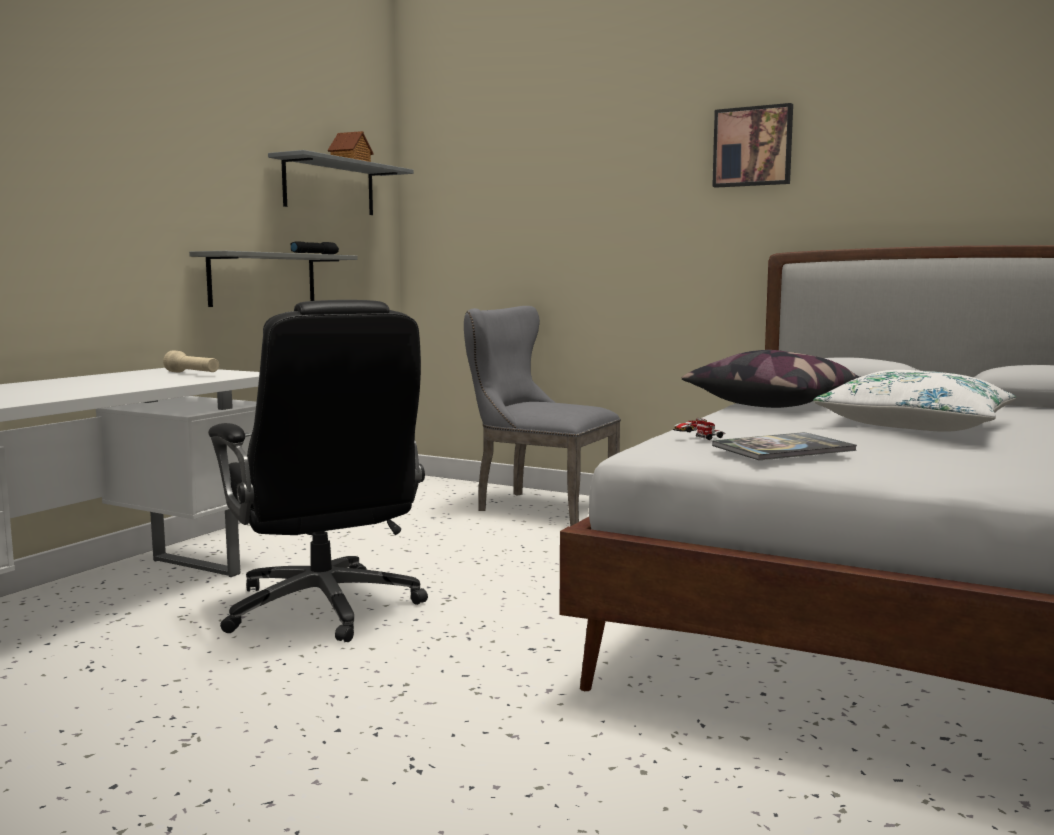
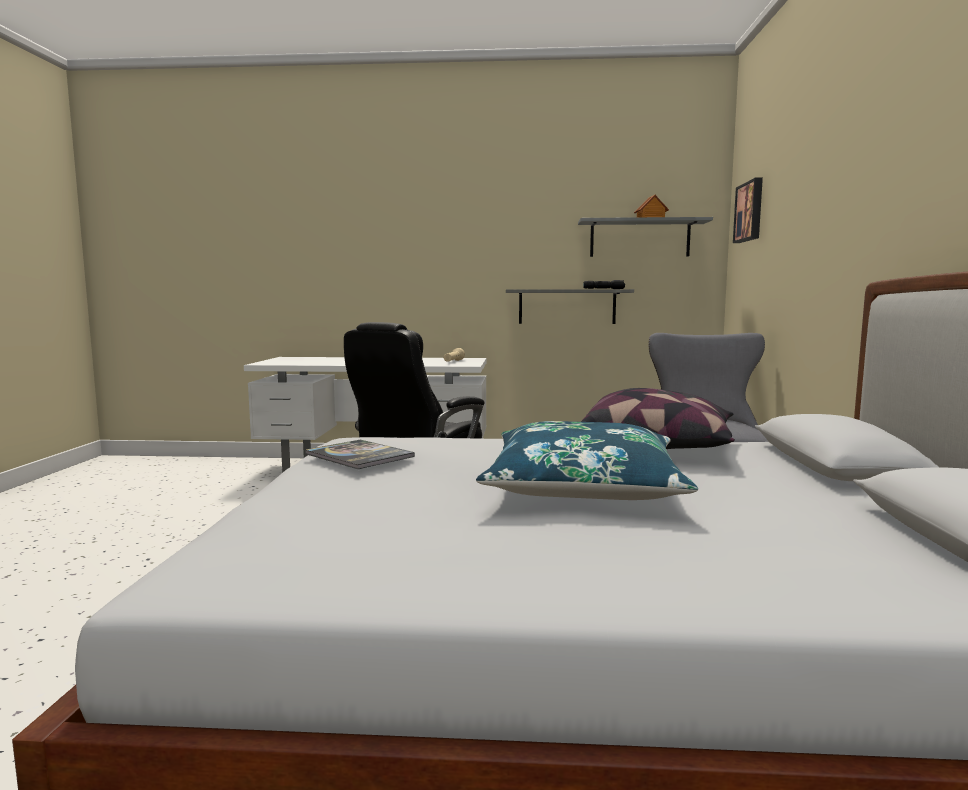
camera: 65 degrees right, 0 degrees up
toy car [673,418,726,440] -> none
picture [712,103,793,188] -> picture moved to [733,178,763,243]
white pillow [813,370,1016,432] -> blue pillow [476,421,698,500]

